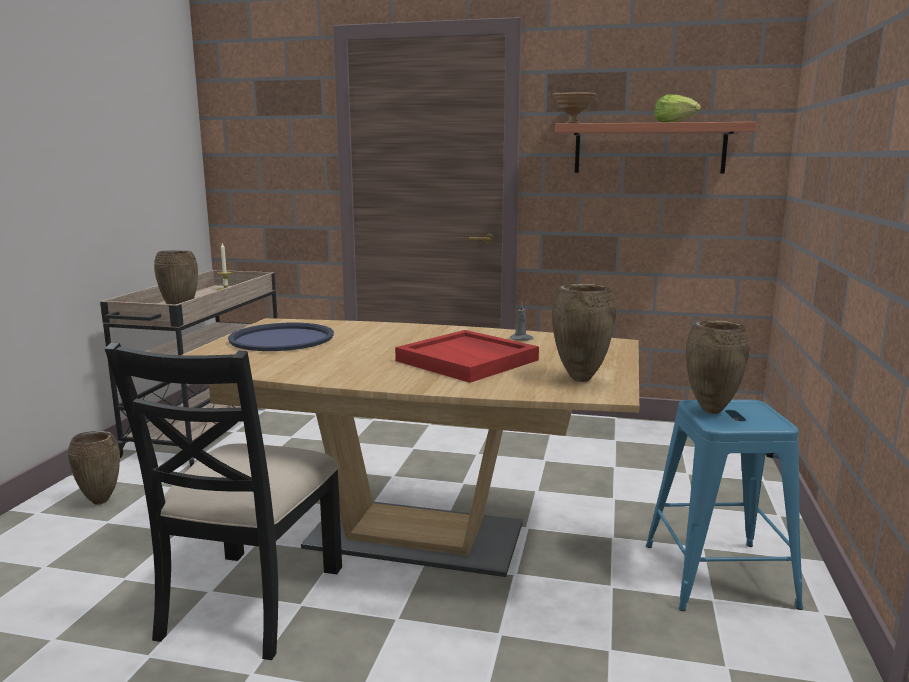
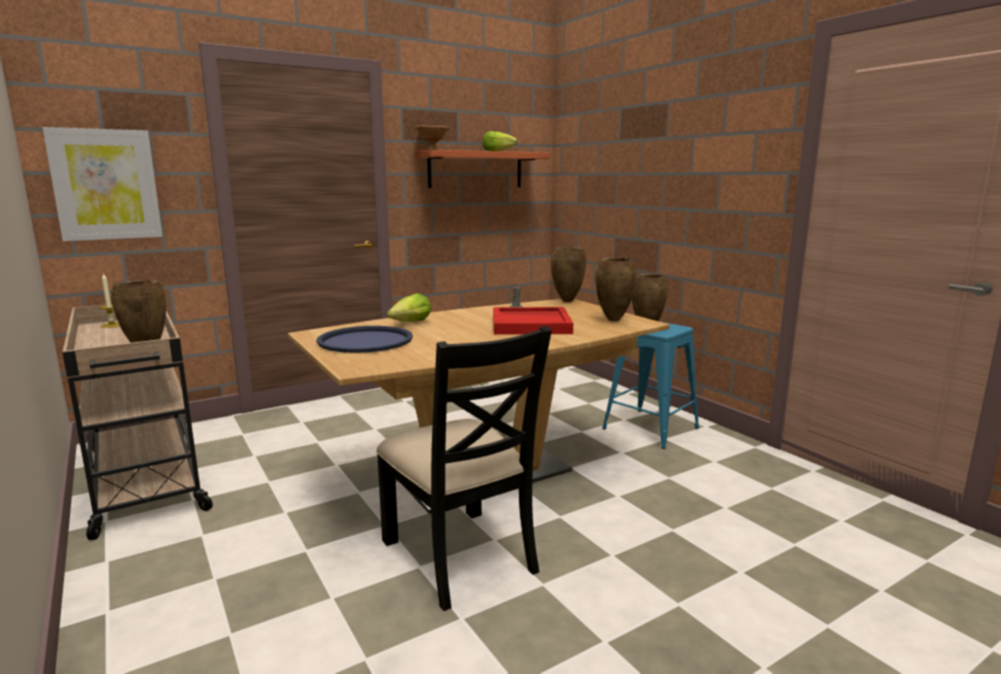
camera: 45 degrees left, 0 degrees up
brown vase [68,431,120,504] -> brown vase moved to [551,247,586,302]
none -> picture [42,127,163,241]
none -> lettuce [387,293,431,322]

